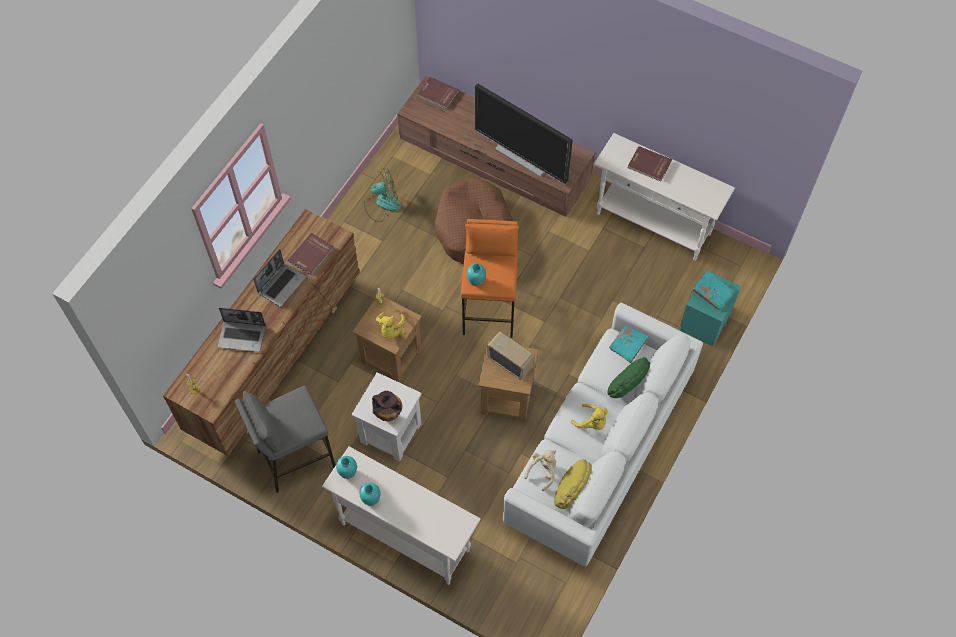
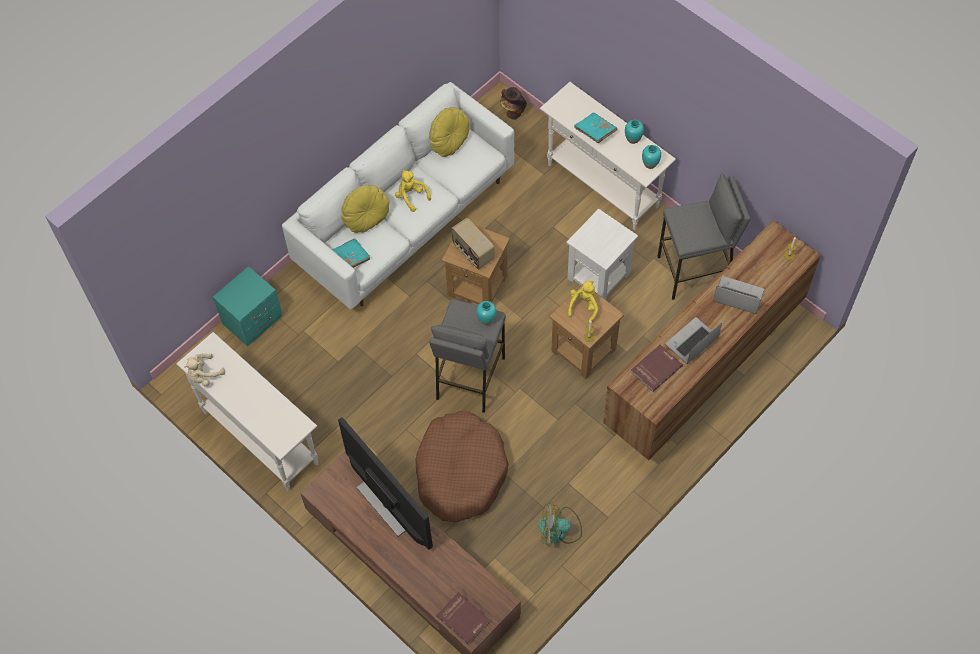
camera: 165 degrees left, 0 degrees up
vase [372,391,402,421] -> vase moved to [500,87,527,120]
orange stool [461,219,519,338] -> grey stool [429,299,506,413]
beige plush toy [524,450,556,491] -> beige plush toy moved to [184,354,225,386]
green pillow [607,357,650,398] -> yellow pillow [341,185,389,233]
red book [628,146,672,181] -> none
turquoise book [693,270,734,310] -> turquoise book moved to [574,113,617,143]

